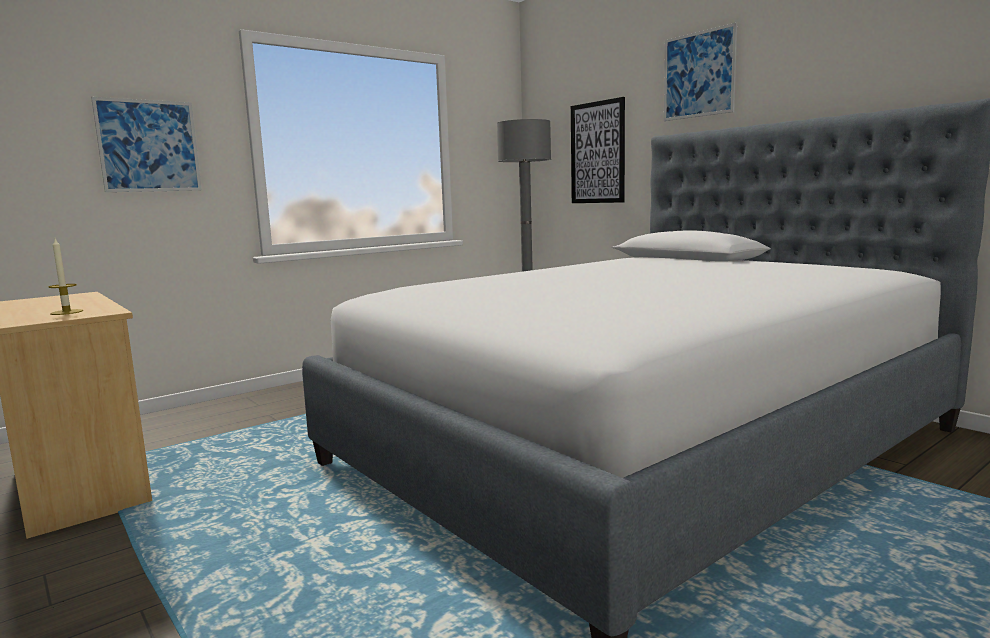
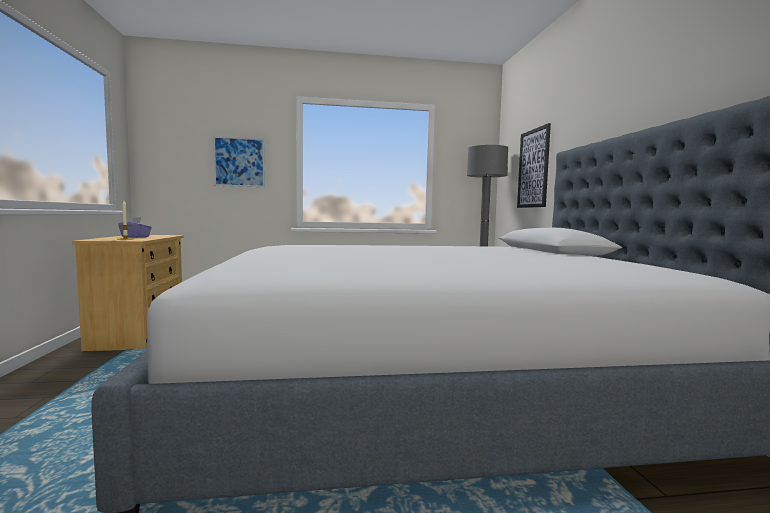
camera: 30 degrees right, 5 degrees down
picture [664,22,737,121] -> none
none -> purple tissue box [118,217,152,238]

